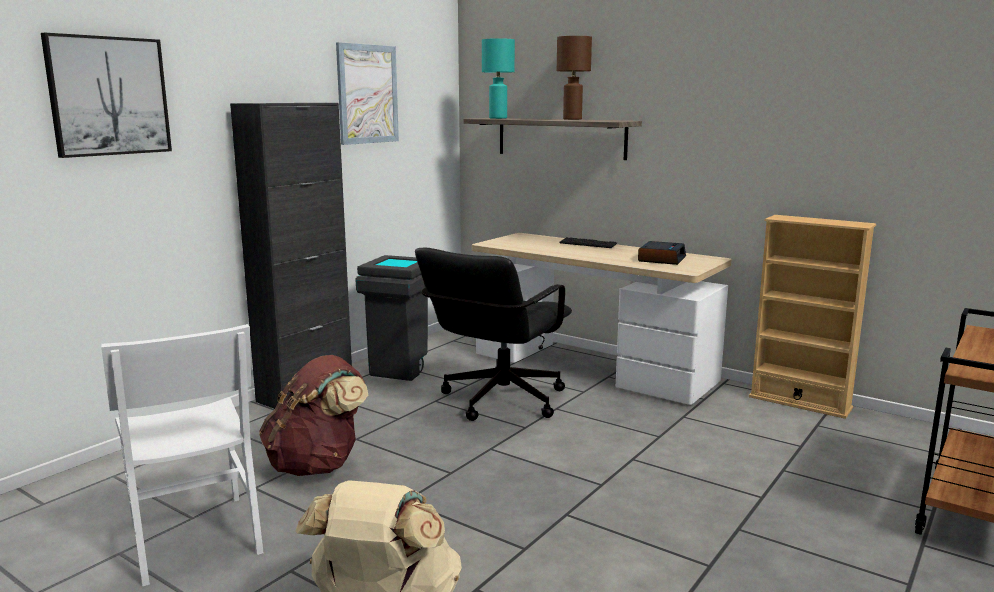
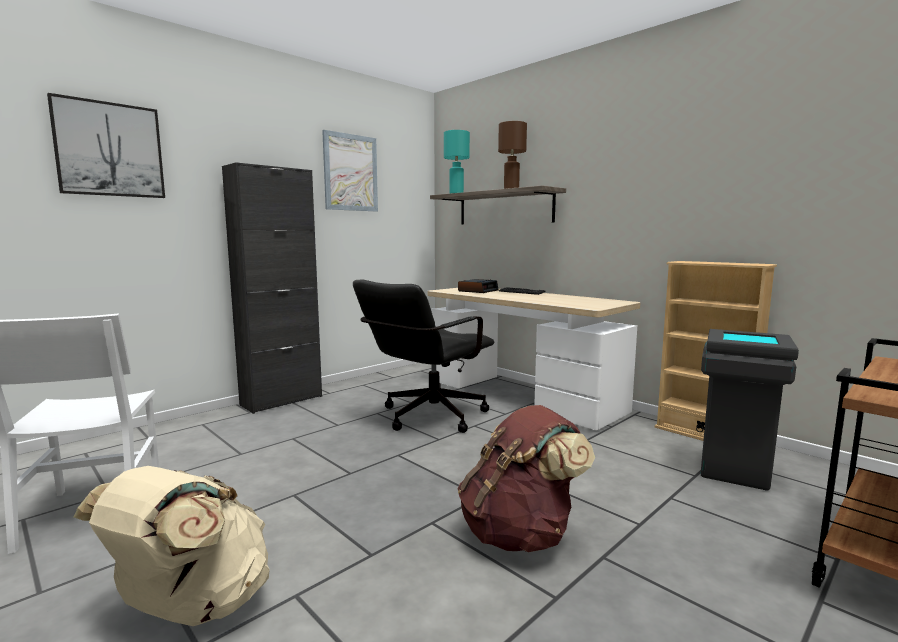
camera: 10 degrees right, 5 degrees down
brown backpack [259,355,368,476] -> brown backpack moved to [458,405,595,552]
grey trash can [355,255,428,381] -> grey trash can moved to [701,329,799,491]
alarm clock [638,241,686,265] -> alarm clock moved to [458,279,499,293]

